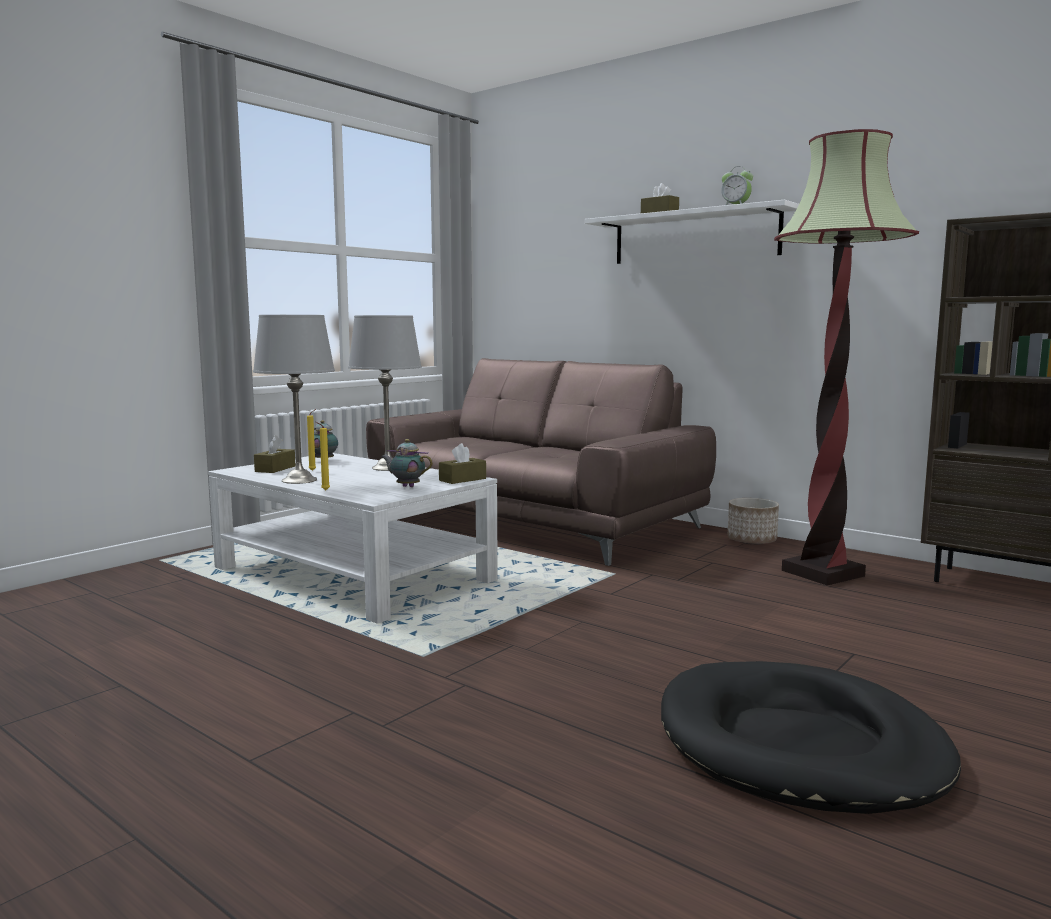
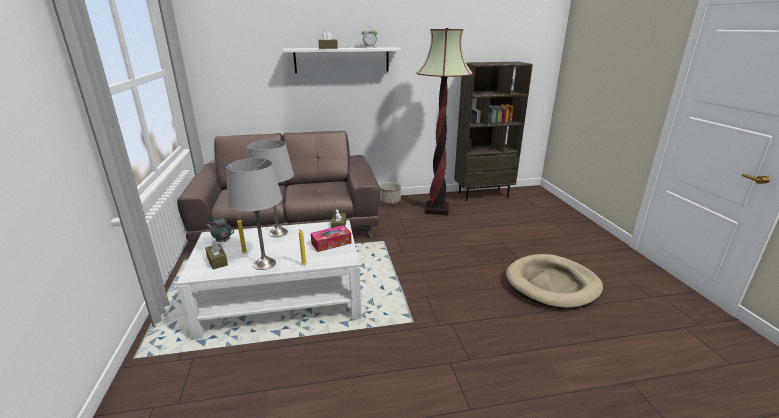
camera: 50 degrees left, 15 degrees up
teapot [381,439,433,487] -> tissue box [311,225,352,252]
black dog bed [661,661,961,814] -> beige dog bed [506,254,603,309]

